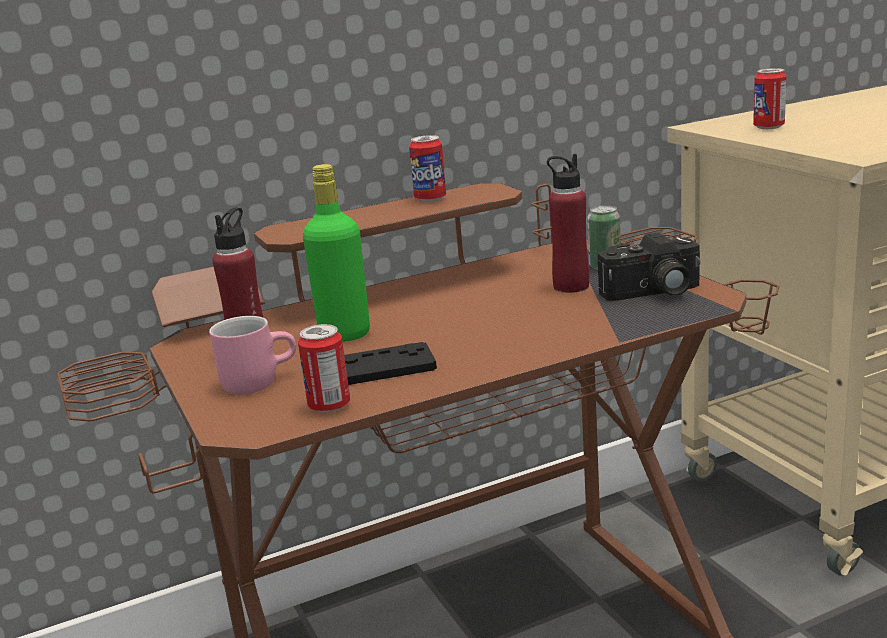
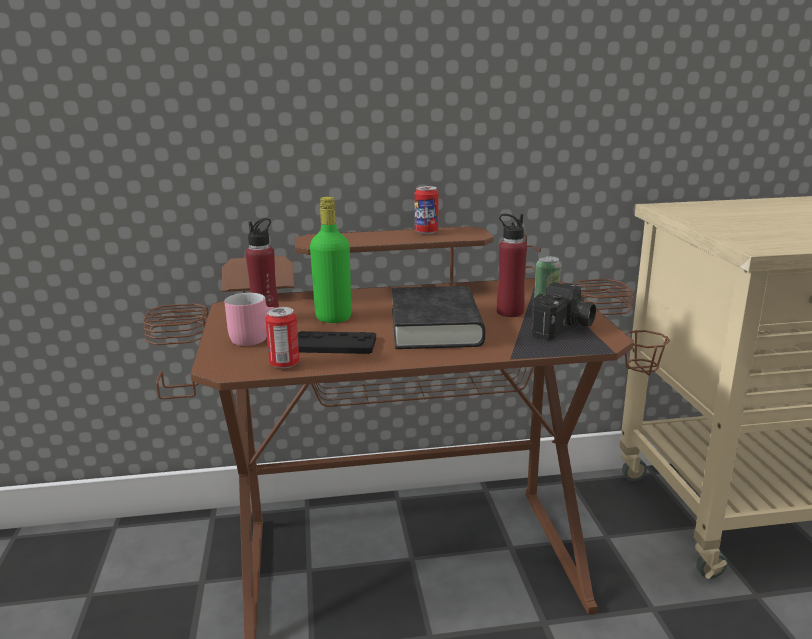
camera: 15 degrees right, 0 degrees up
camera [598,232,700,301] -> camera turned 60 degrees counterclockwise [532,282,596,340]
can [753,68,787,129] -> none
none -> black book [392,286,485,349]

